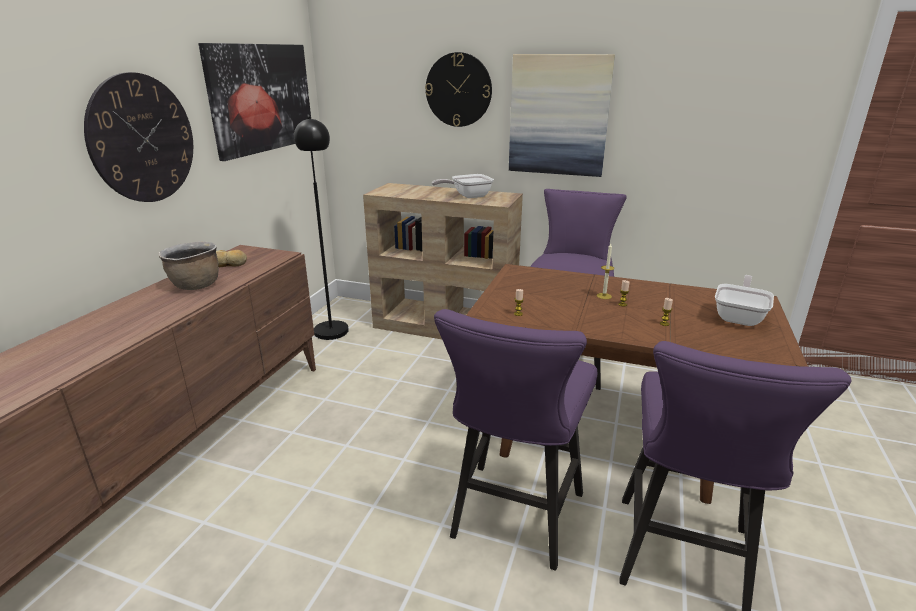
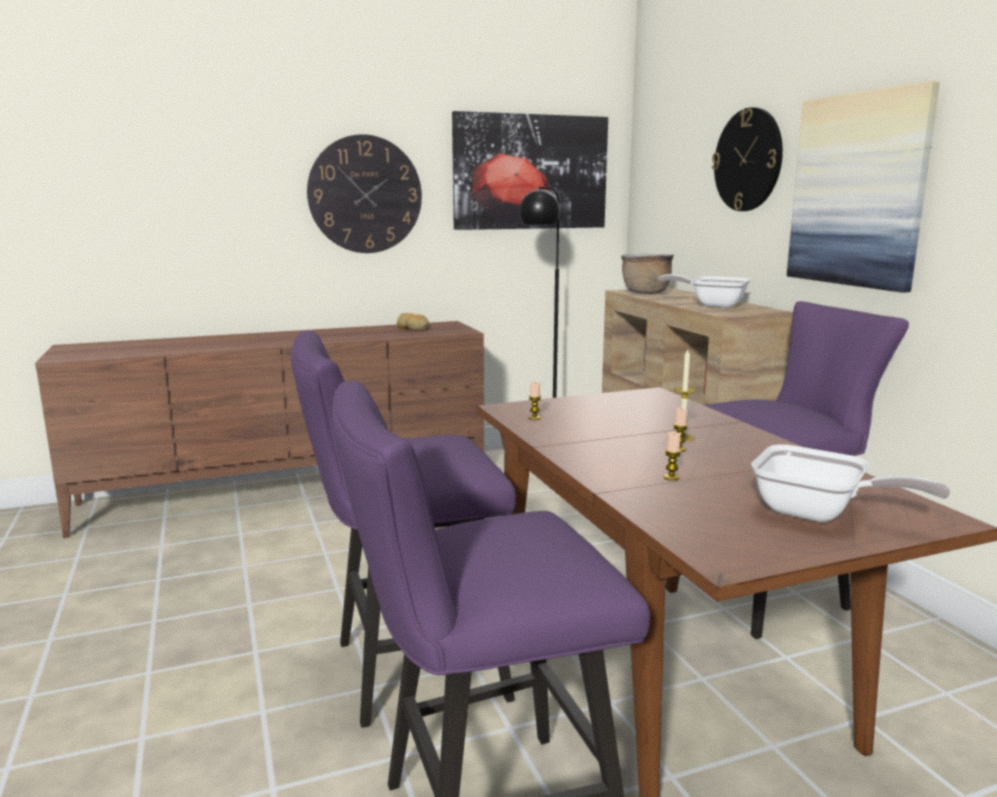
camera: 50 degrees right, 10 degrees down
brown cooking pot [158,241,219,290] -> brown cooking pot moved to [621,254,674,294]
frying pan [715,275,774,326] -> frying pan turned 45 degrees clockwise [751,444,950,522]

